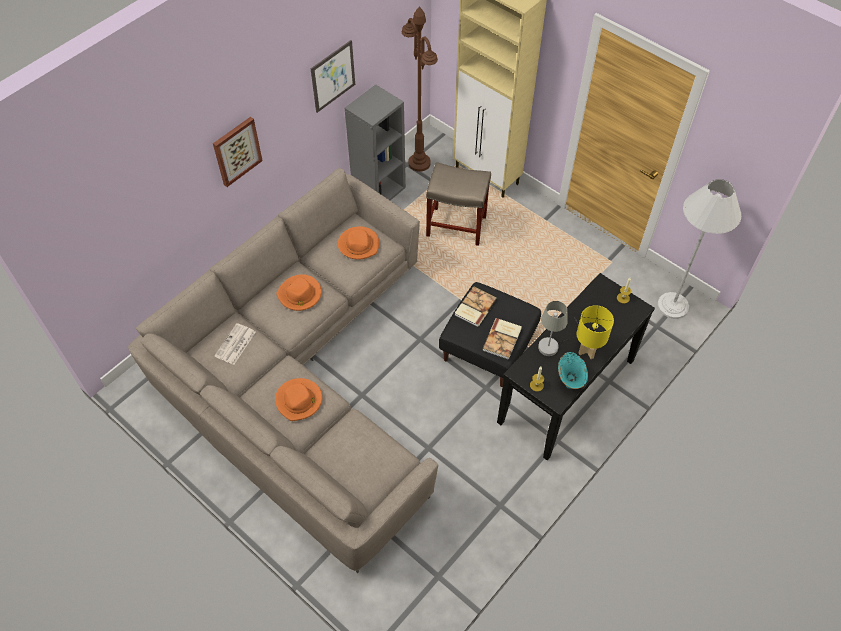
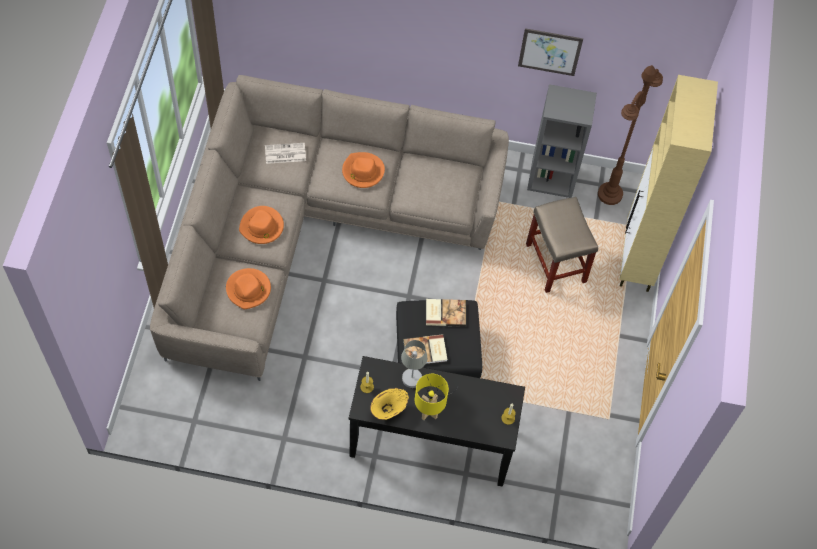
camera: 55 degrees right, 5 degrees up
picture [213,117,263,187] -> none
orange hat [338,226,379,260] -> orange hat moved to [226,268,271,309]
turquoise vase [558,352,588,389] -> yellow vase [370,388,409,420]
white floor lamp [657,179,741,319] -> none

